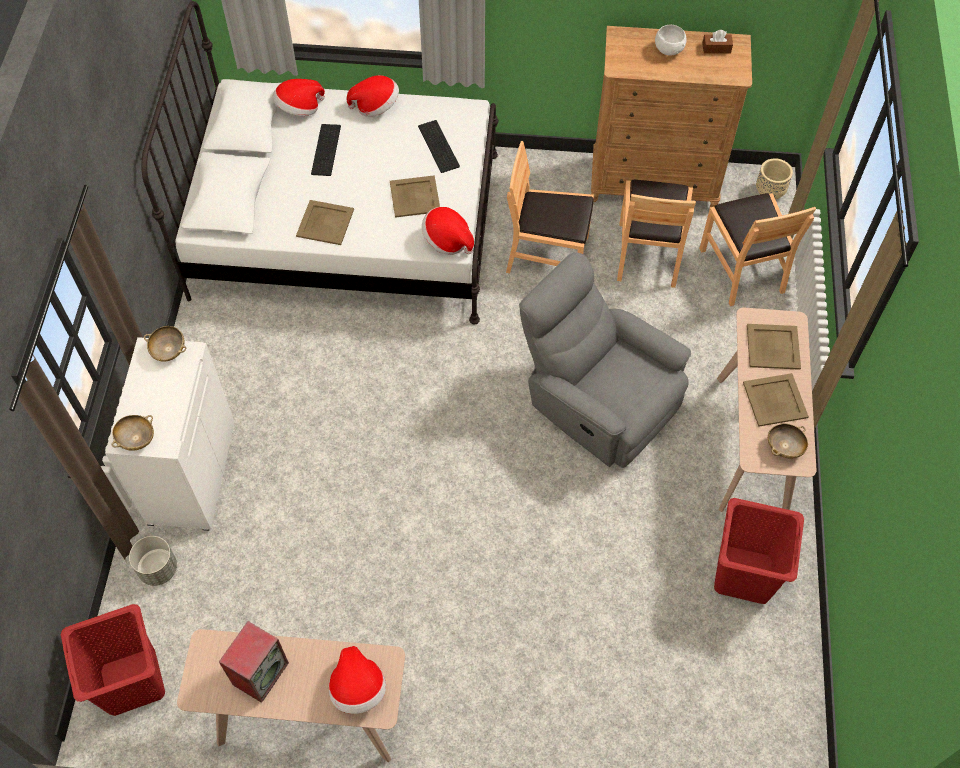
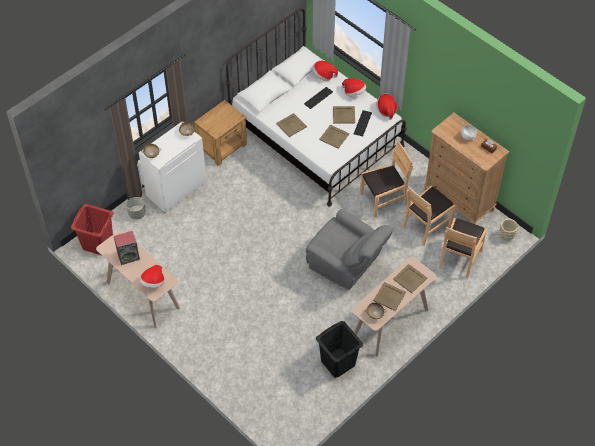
camera: 40 degrees right, 5 degrees down
hat [422,207,474,255] -> hat moved to [377,94,398,120]
brown chair [506,141,594,273] -> brown chair turned 105 degrees clockwise [360,141,413,218]
grey armchair [519,253,691,468] -> grey armchair turned 135 degrees clockwise [306,209,393,290]
red laundry basket [714,498,804,604] -> black laundry basket [316,321,363,378]
none -> brown nightstand [194,100,247,166]
none -> beige tray [333,106,355,124]

